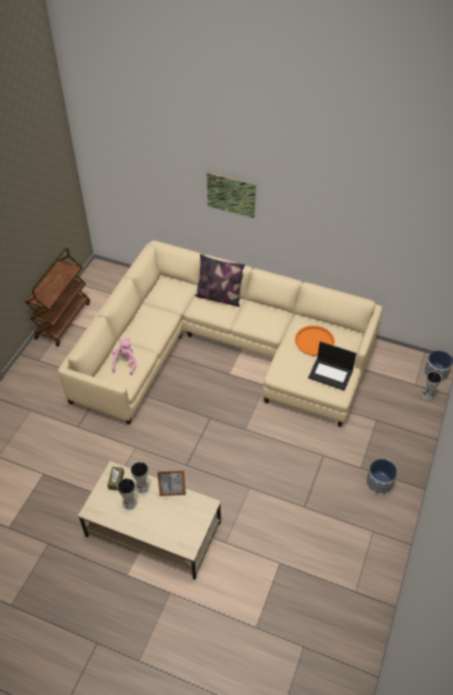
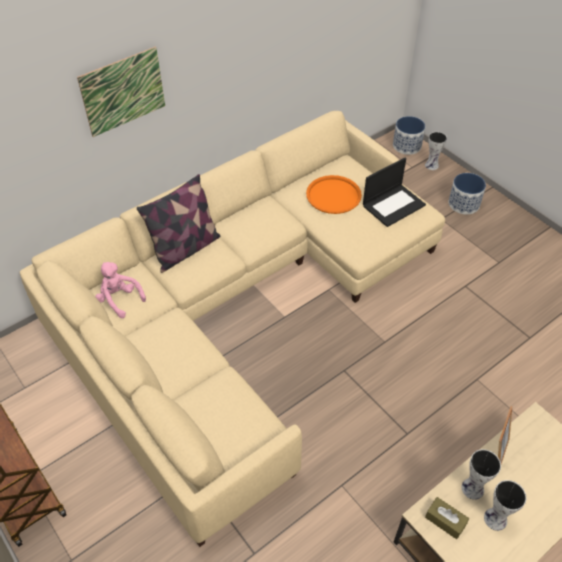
camera: 60 degrees left, 0 degrees up
pink plush toy [112,338,136,375] -> pink plush toy moved to [95,262,146,318]
planter [366,459,397,495] -> planter moved to [449,173,486,214]

